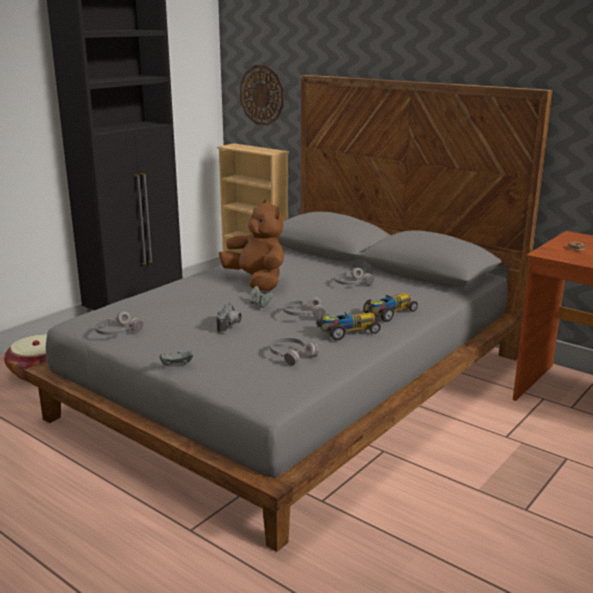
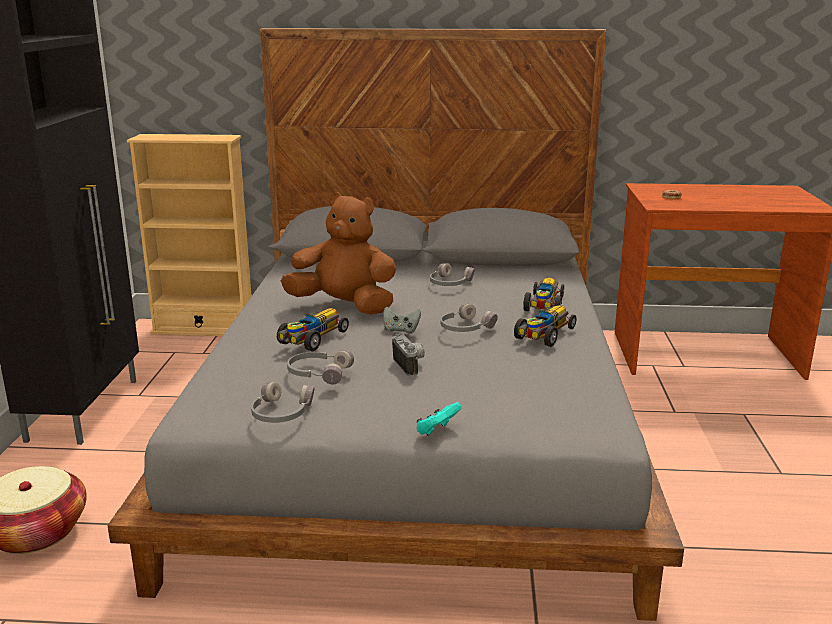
camera: 35 degrees left, 0 degrees up
grey game controller [160,350,194,367] -> turquoise game controller [416,402,461,435]
wall clock [240,65,284,126] -> none
grey headphones [270,338,319,366] -> grey headphones moved to [287,350,354,384]
none -> toy car [277,308,349,352]

